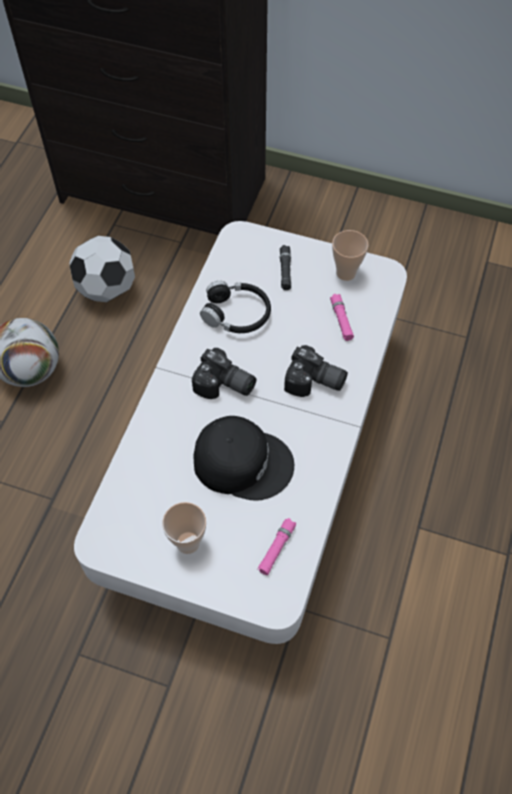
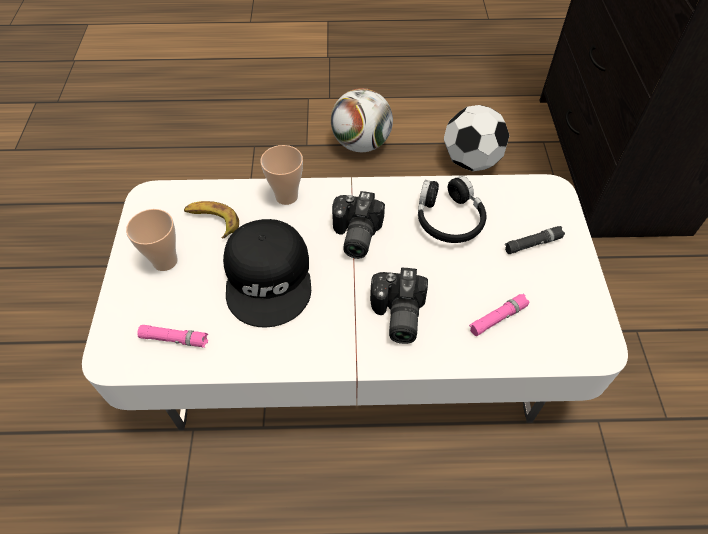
camera: 70 degrees right, 5 degrees down
cup [332,230,369,281] -> cup moved to [261,145,303,205]
none -> banana [184,201,239,238]

